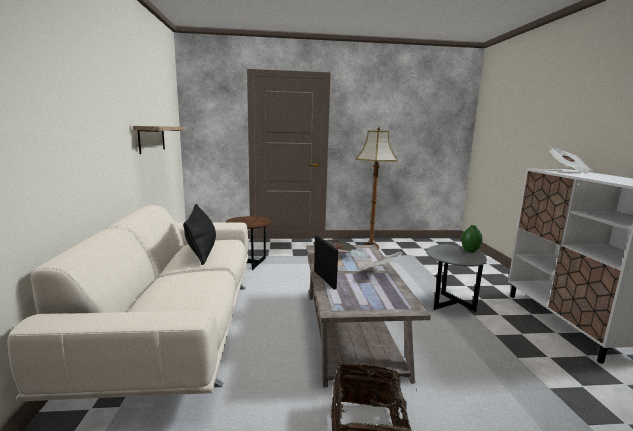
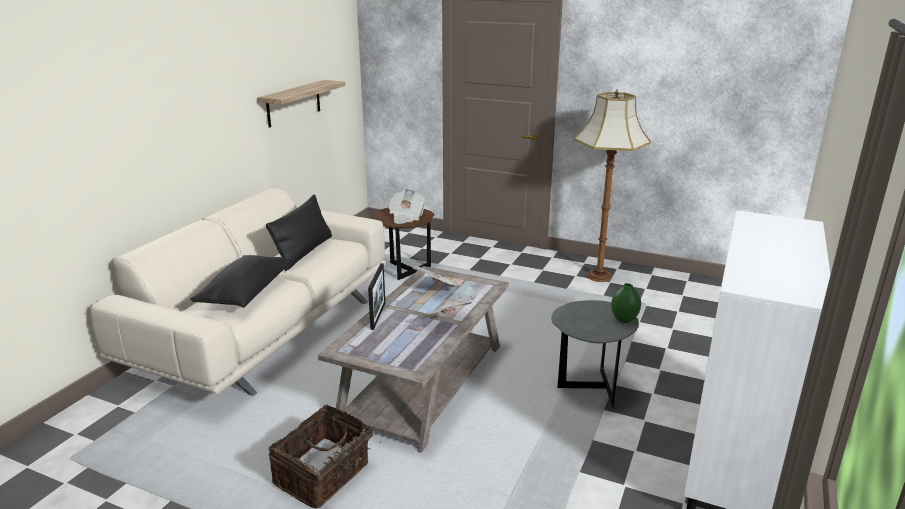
camera: 30 degrees right, 10 degrees up
newspaper [549,147,592,174] -> newspaper moved to [388,189,427,224]
none -> black pillow [191,255,292,308]

